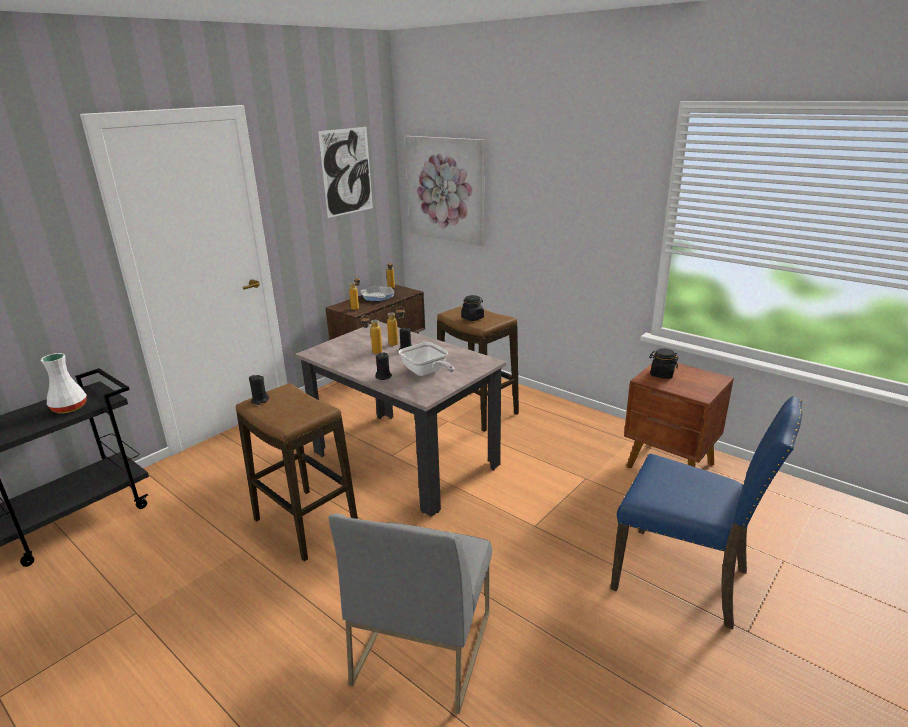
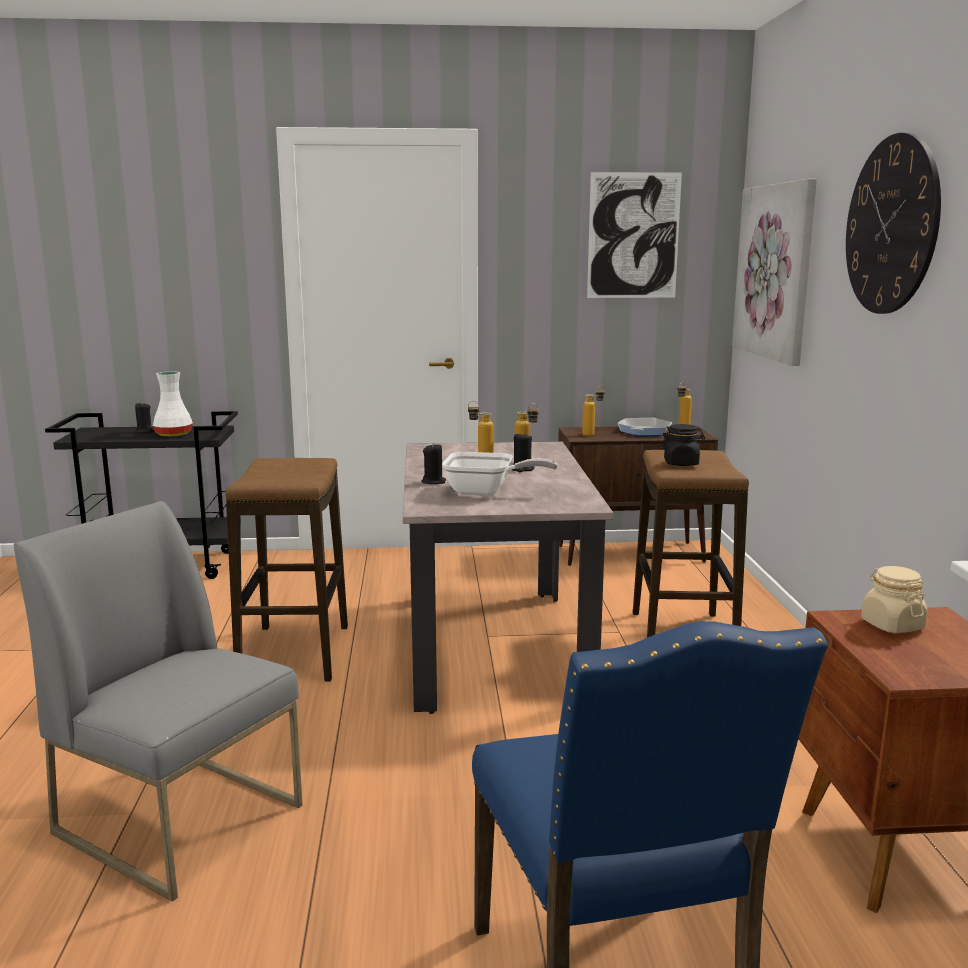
camera: 45 degrees right, 10 degrees down
black candle [249,375,269,405] -> black candle moved to [135,403,154,434]
grey chair [329,513,492,714] -> grey chair turned 60 degrees clockwise [14,501,303,901]
frying pan [399,342,454,376] -> frying pan turned 90 degrees counterclockwise [442,452,558,496]
black jar [649,348,678,379] -> beige jar [861,566,927,633]
none -> wall clock [846,133,941,314]

